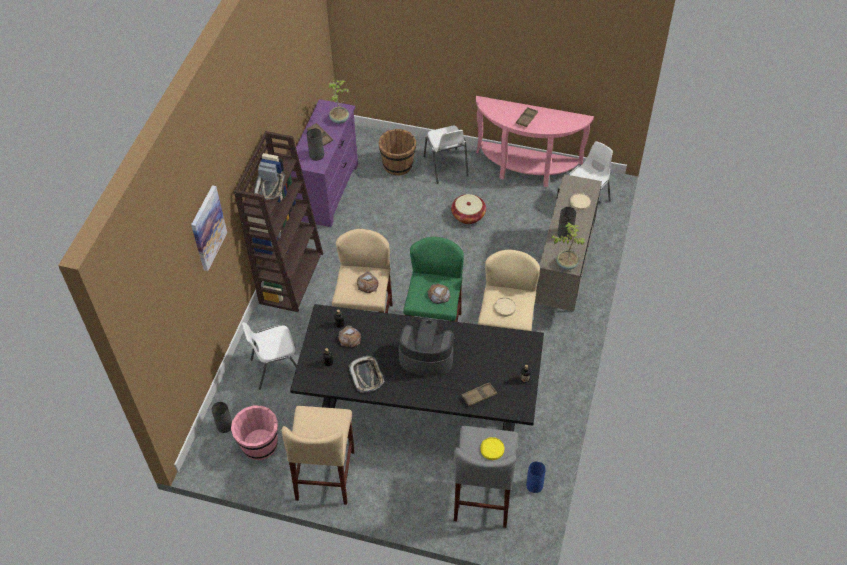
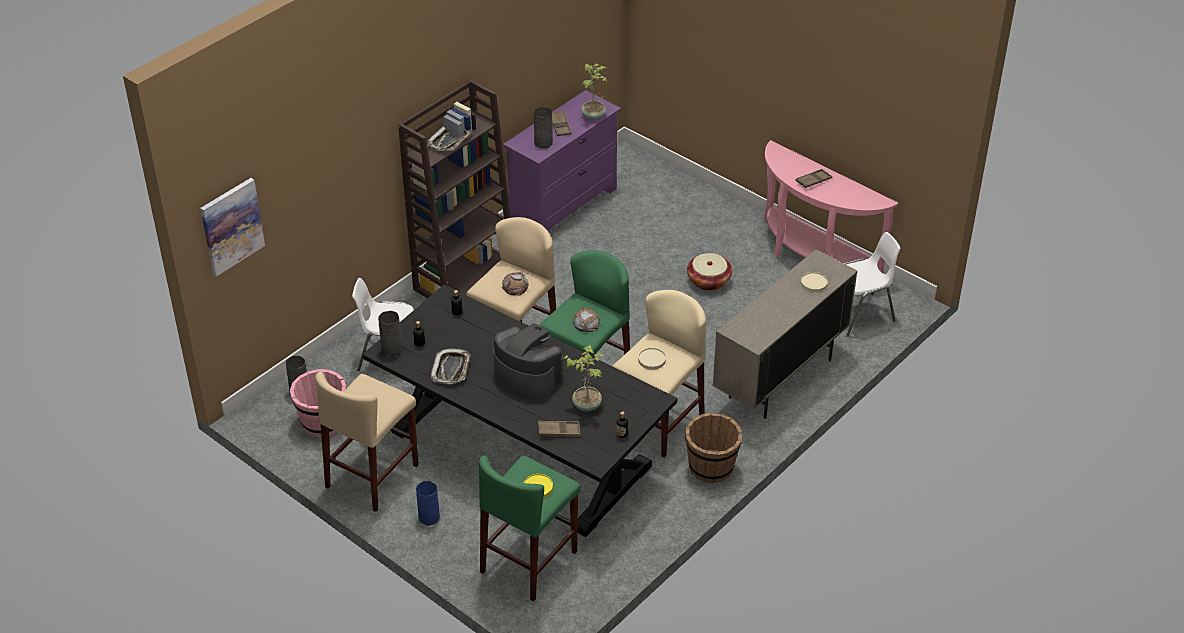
camera: 25 degrees right, 10 degrees down
picture [191,185,227,271] -> picture moved to [200,178,265,277]
bread [338,325,361,348] -> none
brown bucket [378,129,416,176] -> brown bucket moved to [685,412,742,483]
white chair [423,126,468,184] -> none
grey stool [454,426,518,528] -> green stool [479,455,580,602]
blue vase [526,461,546,493] -> blue vase moved to [416,481,440,526]
potted plant [551,222,585,270] -> potted plant moved to [564,345,604,412]
grey vase [558,207,576,240] -> grey vase moved to [378,311,402,356]

